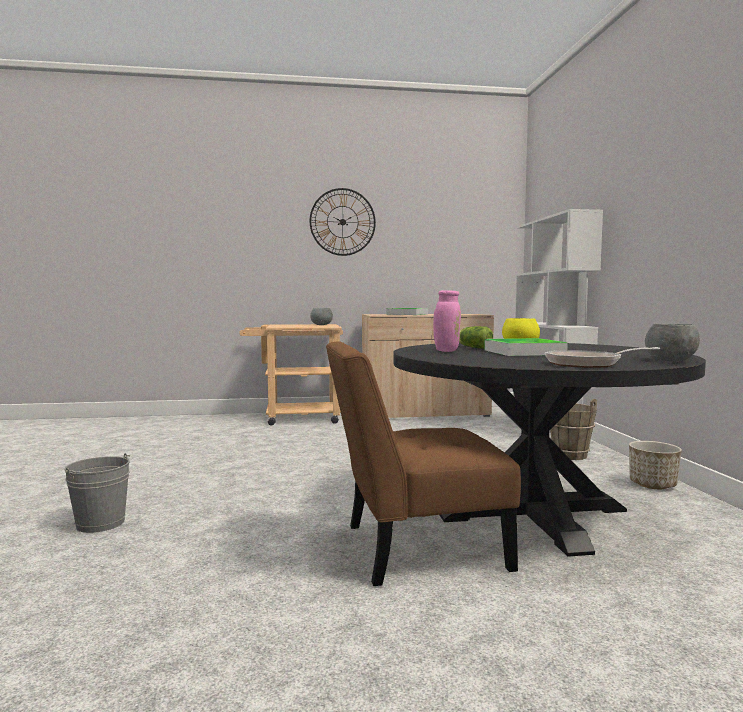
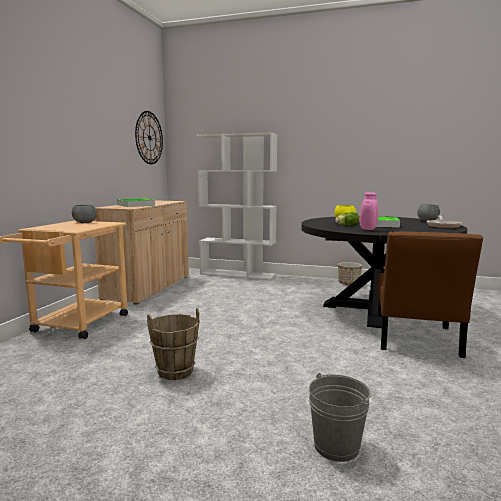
camera: 65 degrees left, 5 degrees up
wall clock [309,188,376,256] -> wall clock moved to [135,111,163,164]
brown bucket [550,399,597,460] -> brown bucket moved to [147,308,199,380]

